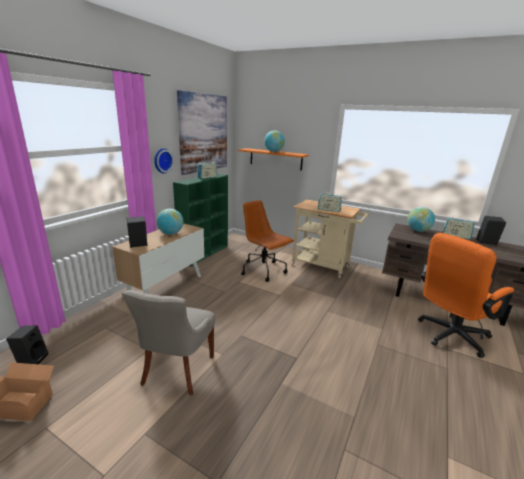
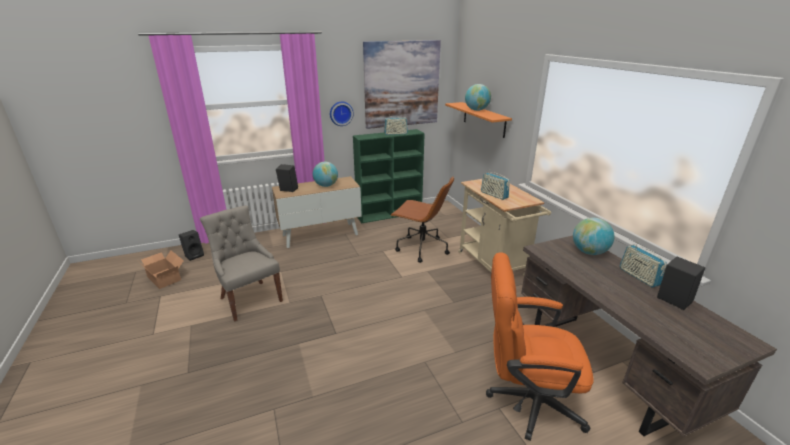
camera: 40 degrees right, 5 degrees up
grey chair [122,290,215,396] -> grey chair turned 90 degrees clockwise [200,205,283,321]
brown office chair [241,200,294,282] -> brown office chair turned 120 degrees clockwise [390,176,454,263]

